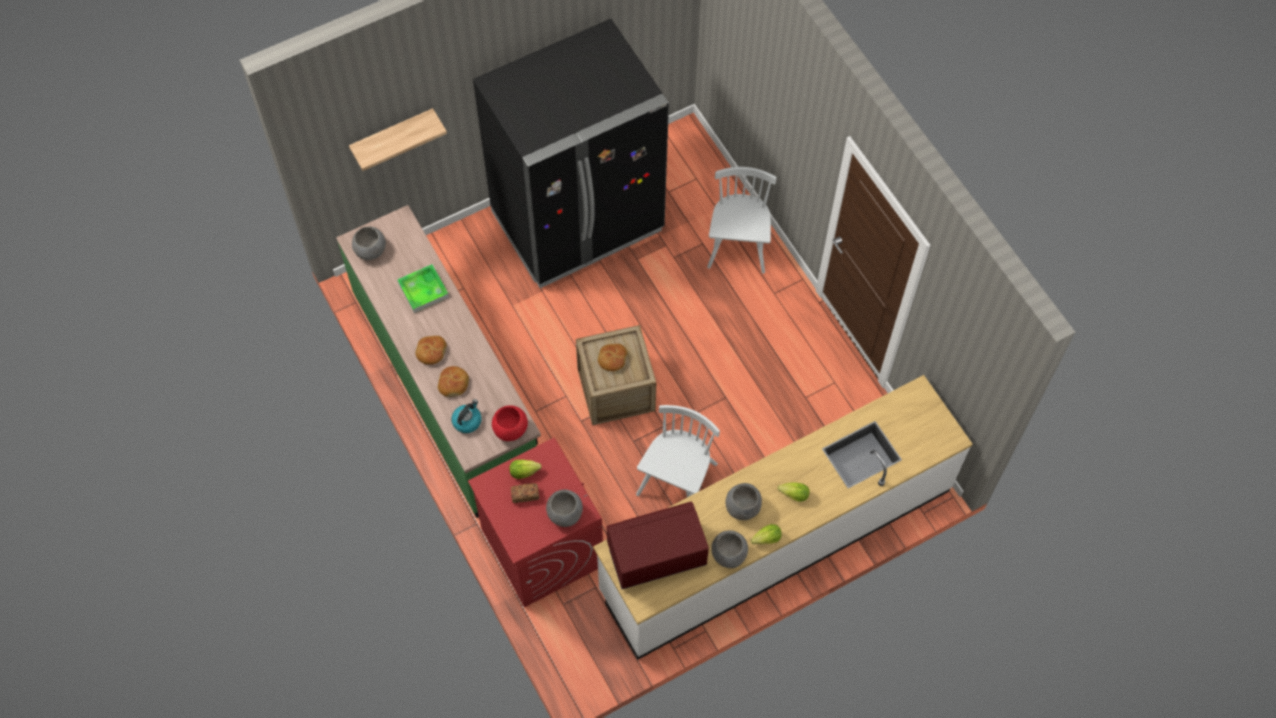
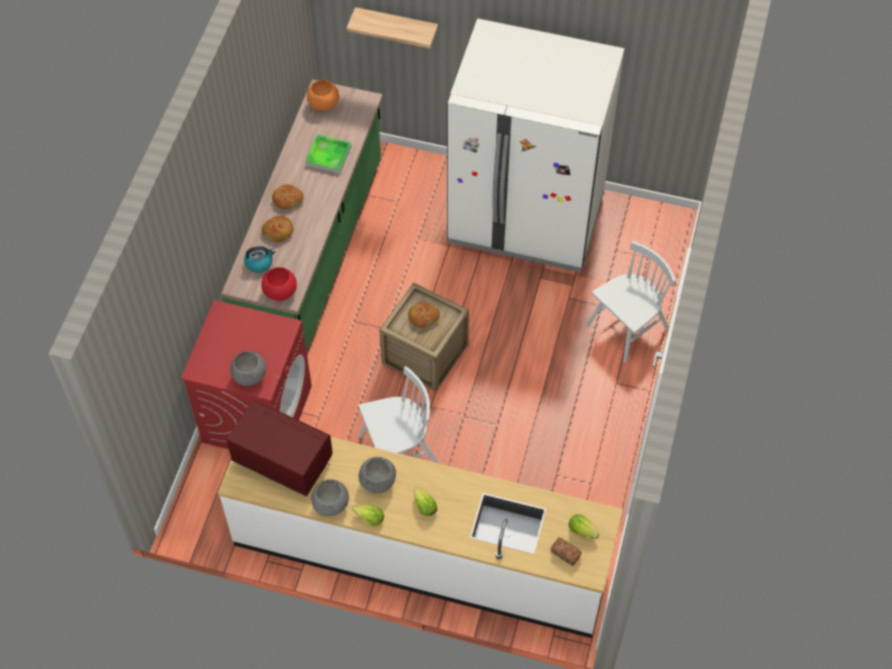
camera: 45 degrees right, 5 degrees down
grey bowl [352,227,386,260] -> orange bowl [307,80,339,111]
black fridge [473,19,669,288] -> white fridge [447,19,624,272]
lettuce [509,460,542,479] -> lettuce moved to [569,514,599,539]
bread [511,483,539,503] -> bread moved to [550,538,582,566]

